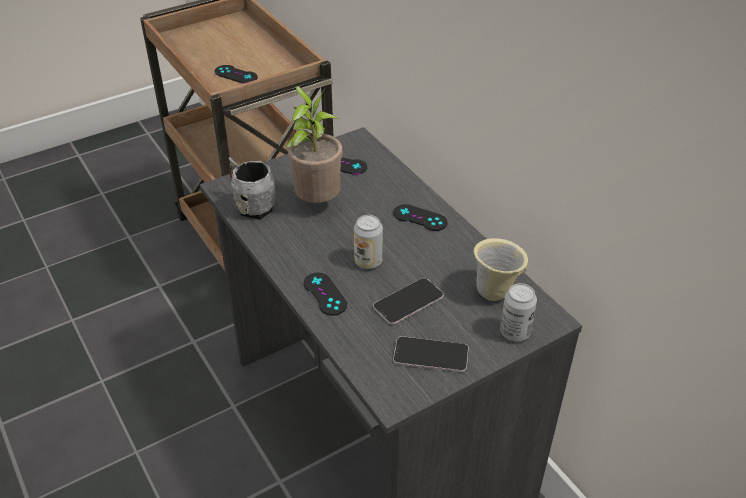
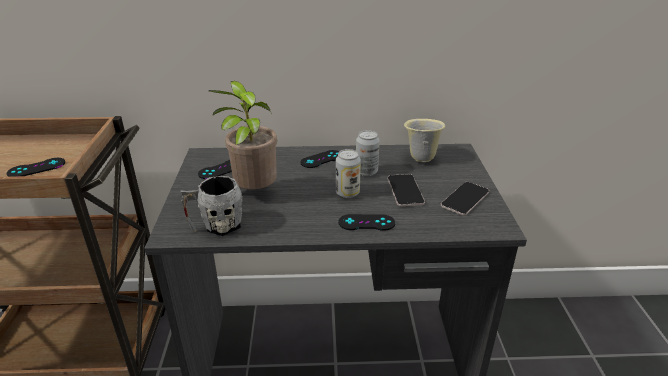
camera: 60 degrees left, 10 degrees down
can [500,283,537,341] -> can moved to [356,130,380,176]

